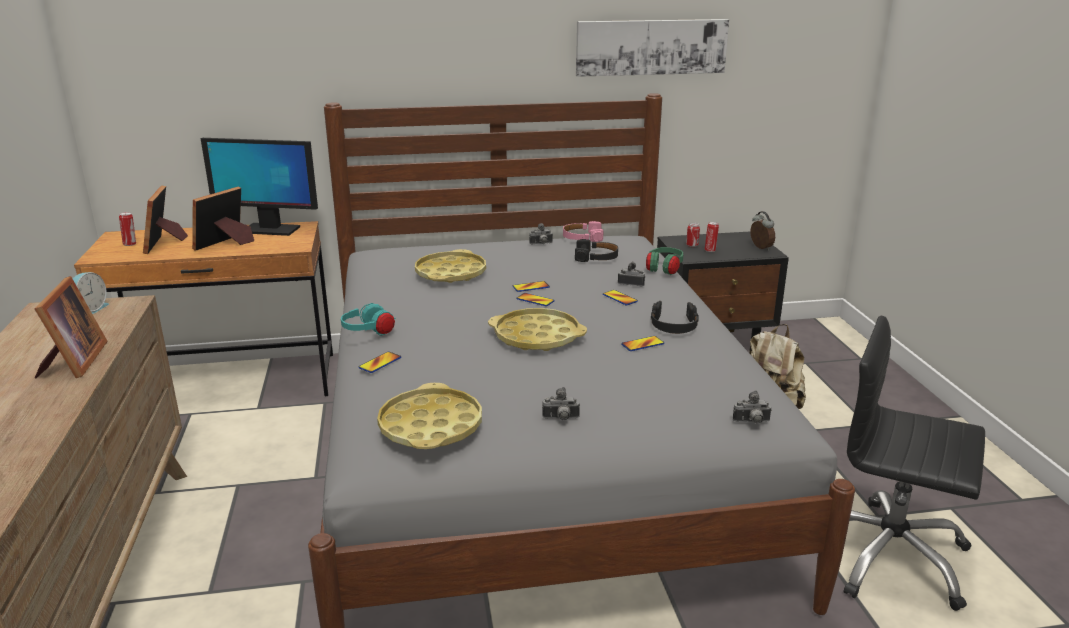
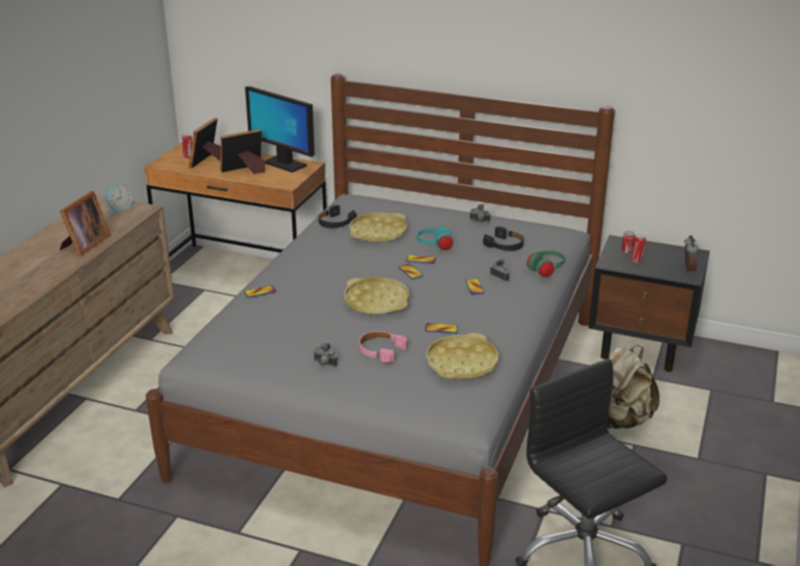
camera: 30 degrees right, 5 degrees up
turquoise headphones [341,303,396,336] -> turquoise headphones moved to [417,226,455,251]
yellow tray [377,383,482,449] -> yellow tray moved to [426,333,498,379]
pink headphones [563,221,603,242] -> pink headphones moved to [359,331,408,363]
picture [576,19,729,77] -> none
black headphones [651,301,699,334] -> black headphones moved to [318,205,357,228]
camera [733,390,772,424] -> none

